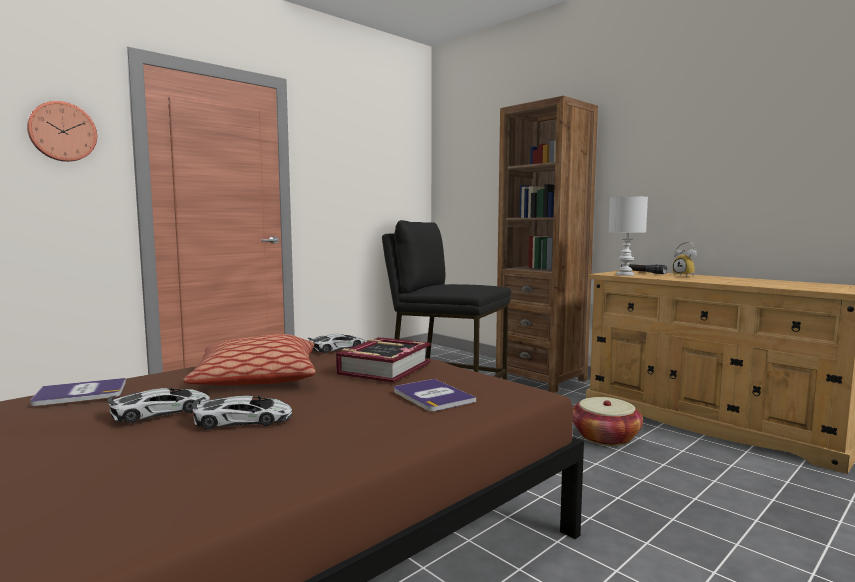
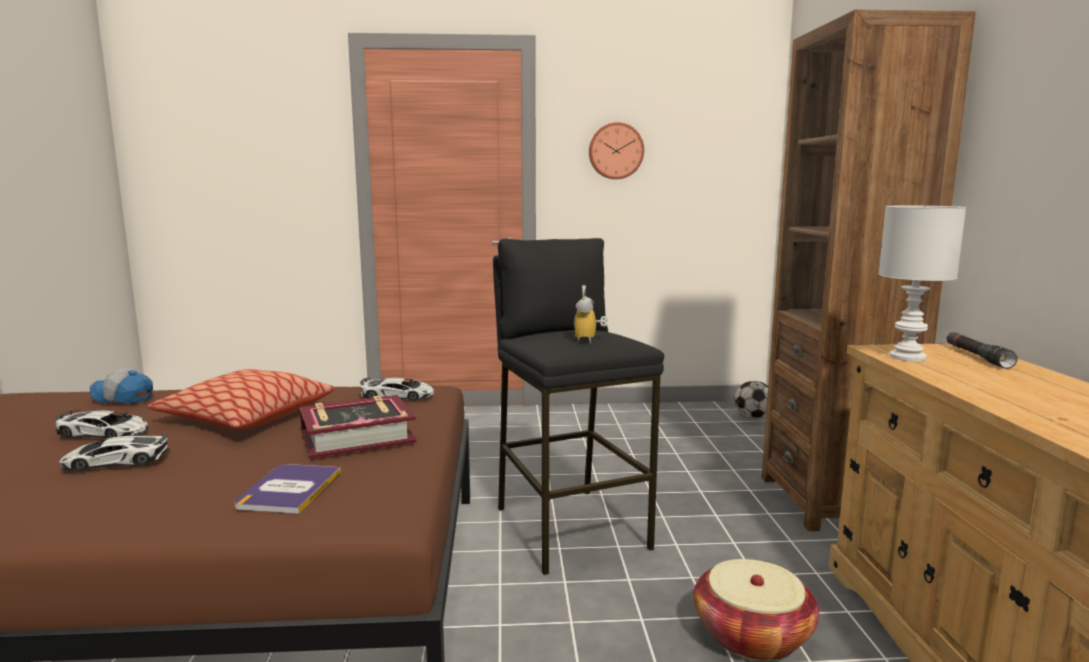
camera: 40 degrees right, 5 degrees up
wall clock [27,101,97,162] -> wall clock moved to [589,122,644,179]
book [30,378,126,406] -> cap [90,367,153,403]
toy car [192,396,292,430] -> toy car turned 135 degrees clockwise [59,433,168,472]
alarm clock [673,242,697,277] -> alarm clock moved to [574,285,608,343]
none -> football [734,381,768,419]

